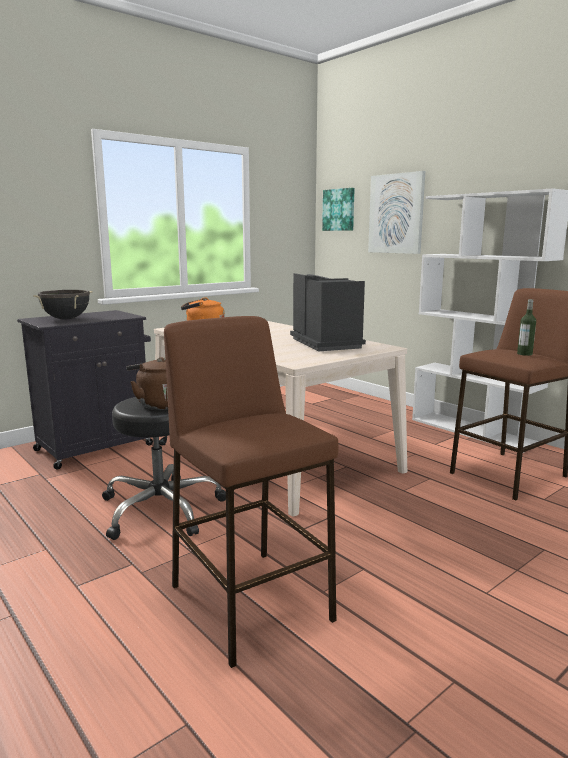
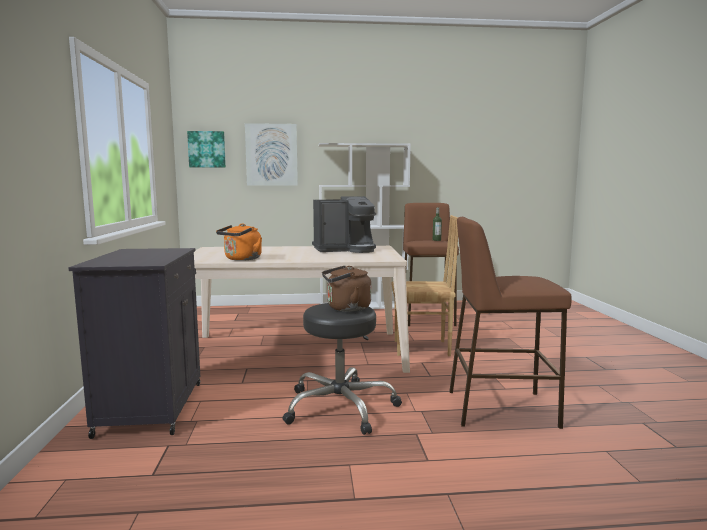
camera: 55 degrees left, 5 degrees down
black cooking pot [33,290,93,320] -> none
coffee machine [290,273,366,351] -> coffee machine turned 150 degrees clockwise [312,196,376,253]
none -> brown chair [391,215,458,356]

